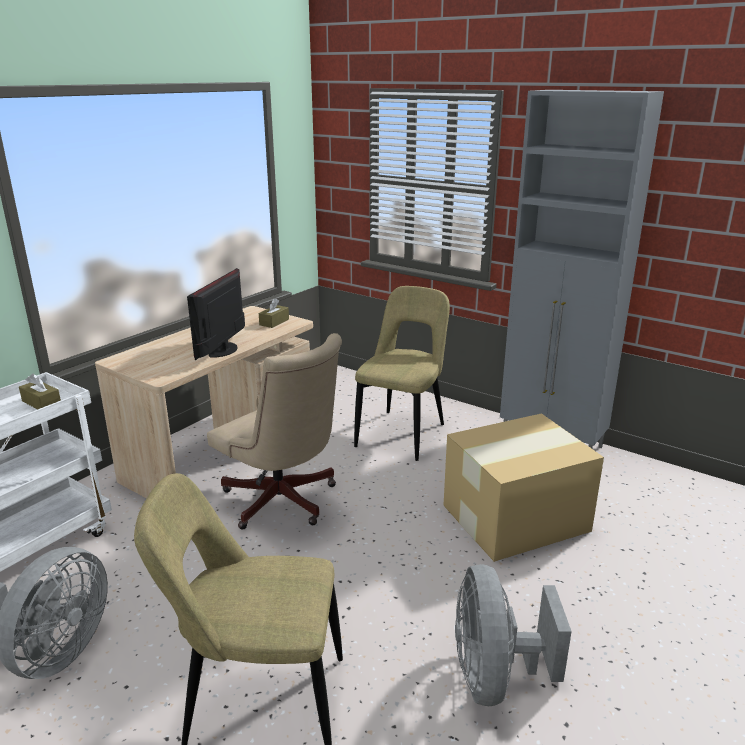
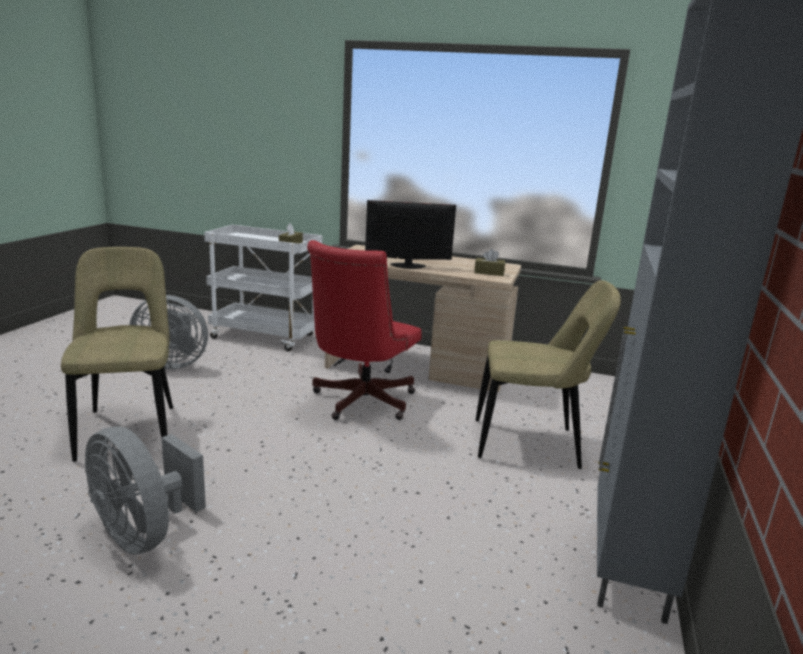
camera: 70 degrees right, 5 degrees down
beige office chair [207,333,342,530] -> red office chair [307,240,422,420]
cardboard box [443,413,604,562] -> none
grey fan [455,564,572,706] -> grey fan turned 120 degrees counterclockwise [85,426,206,555]

